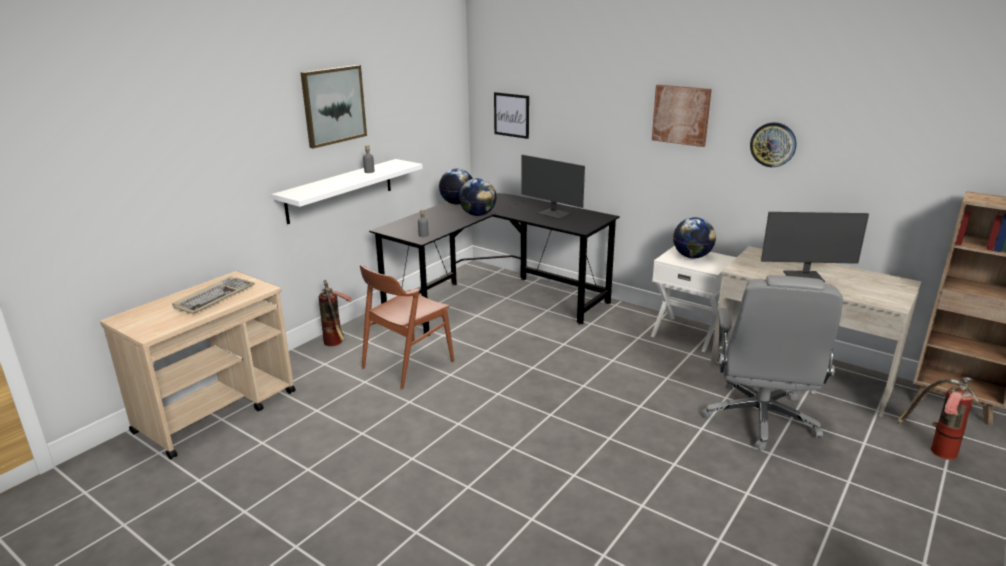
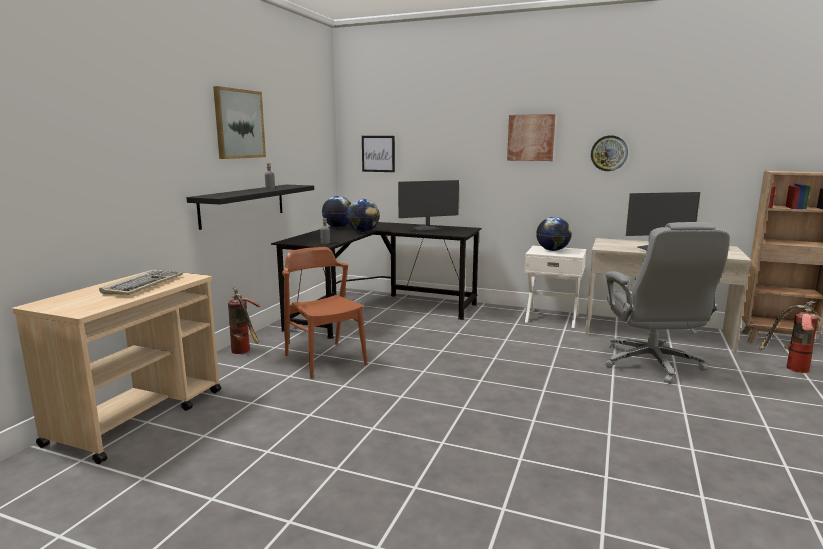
camera: 15 degrees left, 10 degrees down
white shelf [272,159,423,224] -> black shelf [186,185,314,230]
brown chair [360,265,454,390] -> brown chair turned 120 degrees clockwise [282,247,367,379]
monitor [521,155,585,219] -> monitor turned 45 degrees counterclockwise [398,180,459,231]

